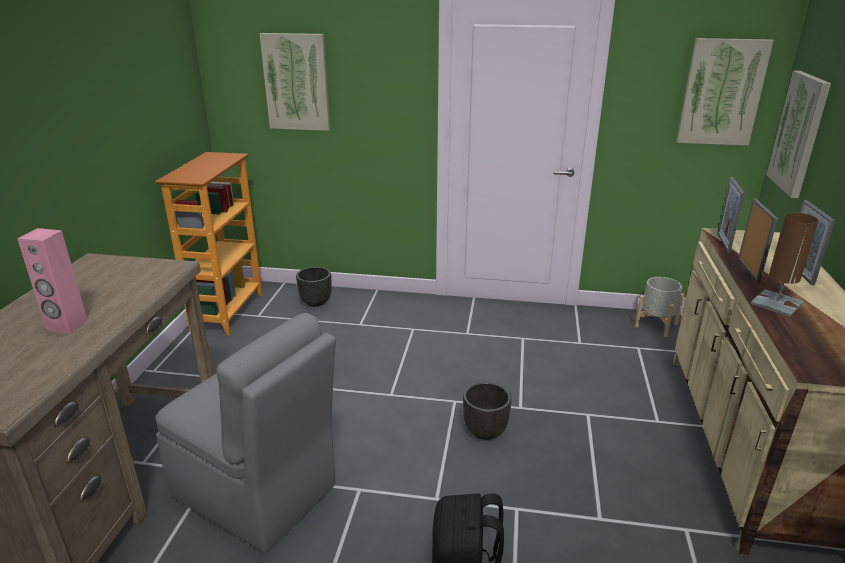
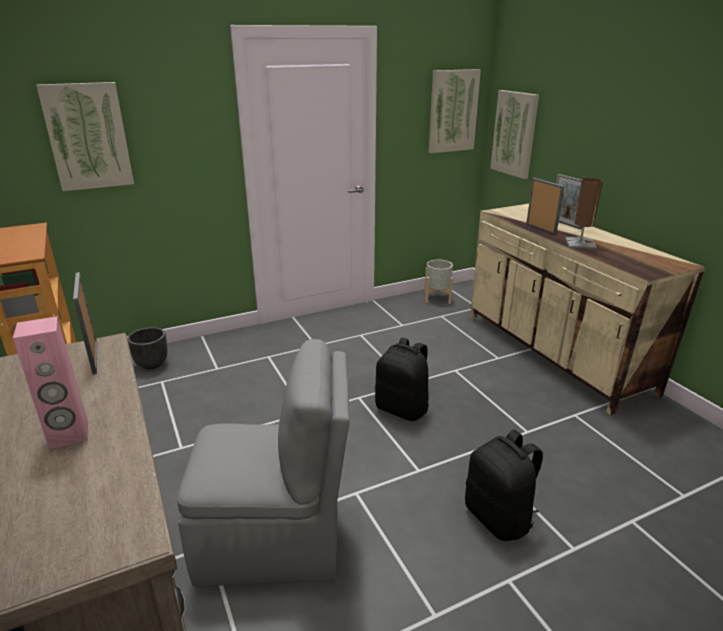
camera: 35 degrees left, 0 degrees up
black planter [463,382,512,440] -> black backpack [375,338,429,421]
picture frame [717,177,745,253] -> picture frame moved to [73,272,97,374]

